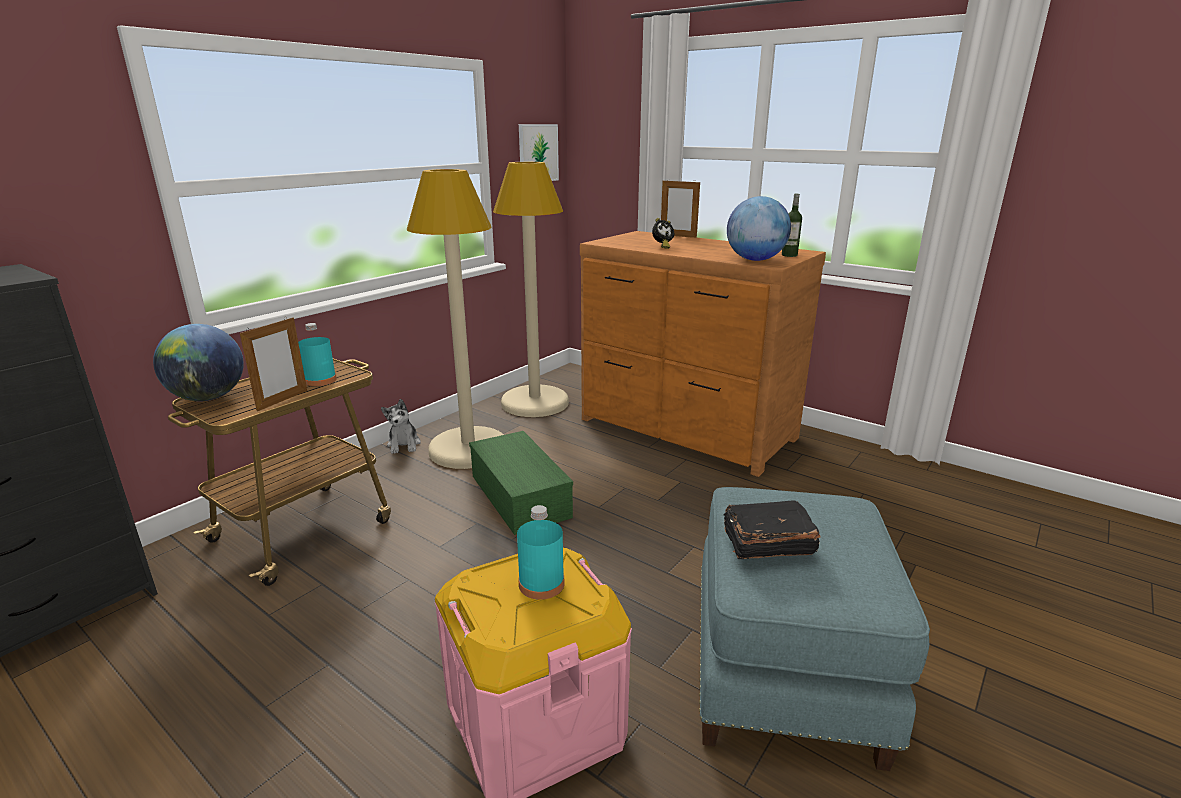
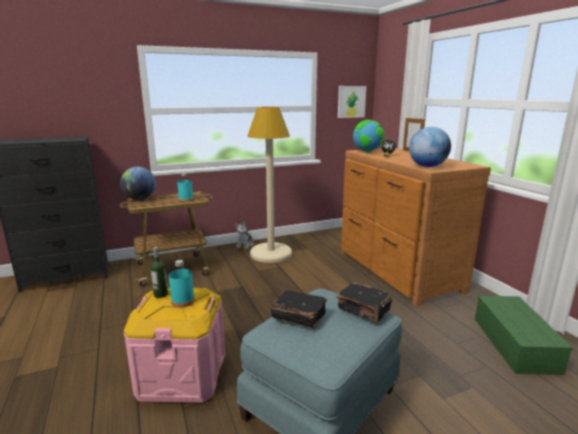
camera: 30 degrees right, 5 degrees down
picture frame [240,317,307,411] -> none
green storage box [469,431,573,535] -> green storage box moved to [475,296,573,375]
beige floor lamp [493,162,569,417] -> none
bottle [782,194,802,257] -> bottle moved to [150,247,168,298]
none -> black book [337,282,392,323]
none -> globe [353,120,384,152]

